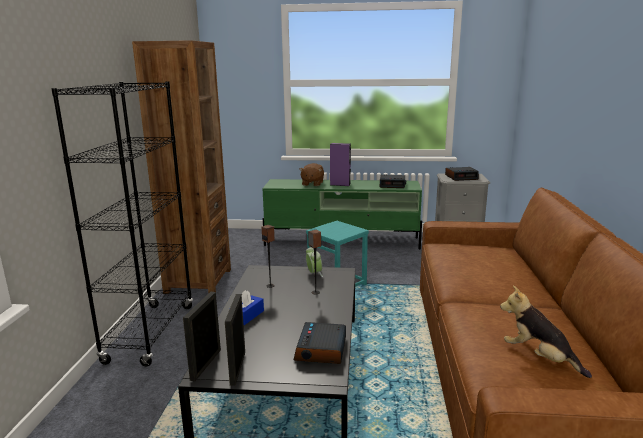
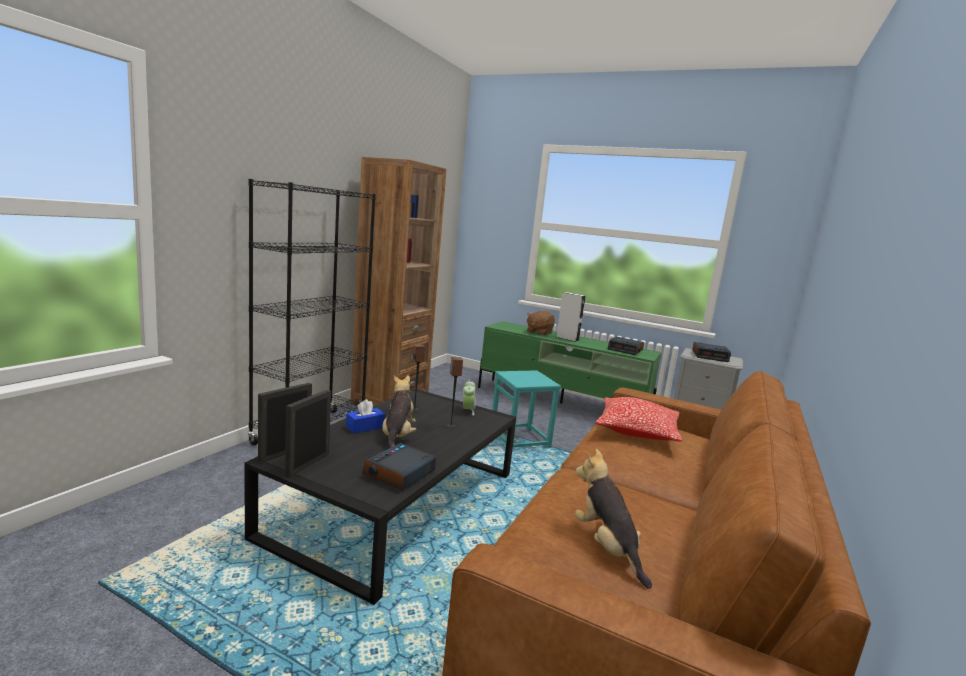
camera: 20 degrees right, 5 degrees down
purple speaker [330,143,351,186] -> grey speaker [556,292,586,342]
none -> plush toy [382,375,416,448]
none -> pillow [595,397,682,442]

